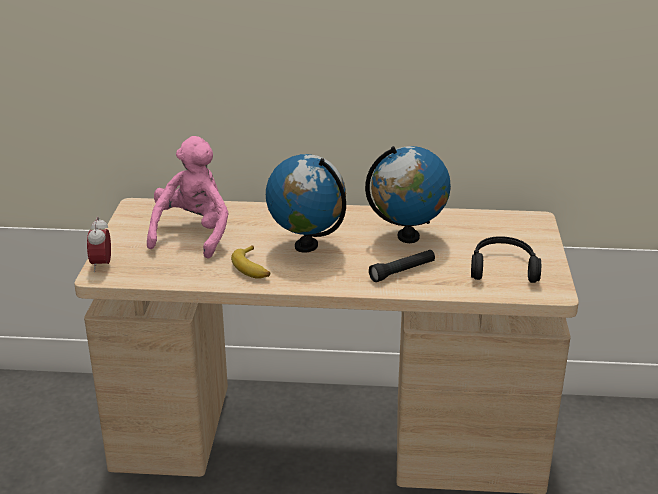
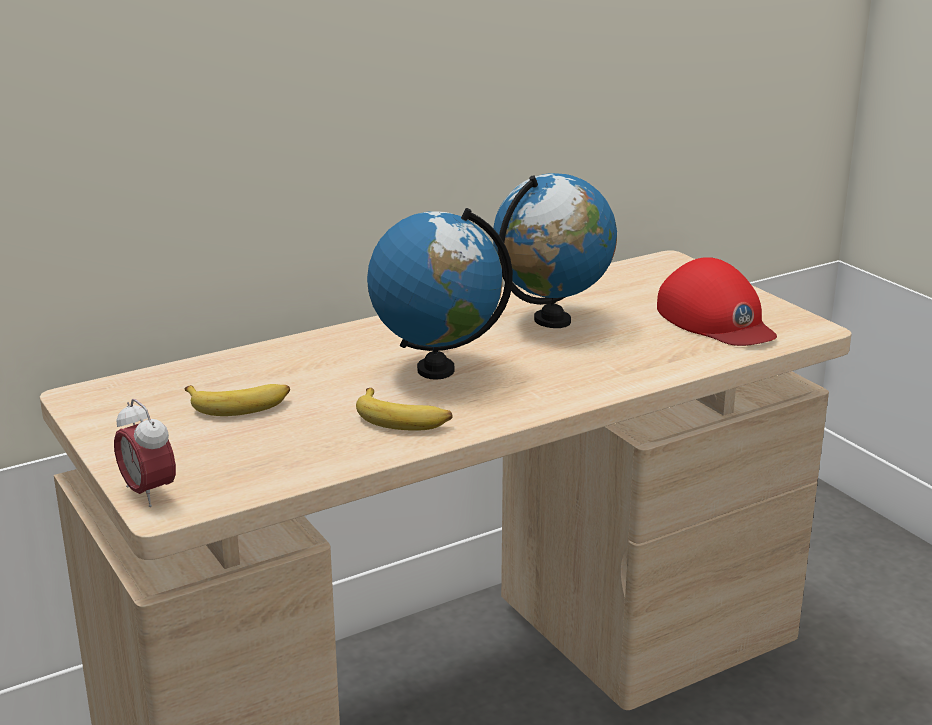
camera: 35 degrees left, 5 degrees down
pink plush toy [147,136,229,259] -> banana [185,384,290,416]
black flashlight [369,250,435,282] -> none
black headphones [471,236,541,283] -> red cap [657,257,777,346]

